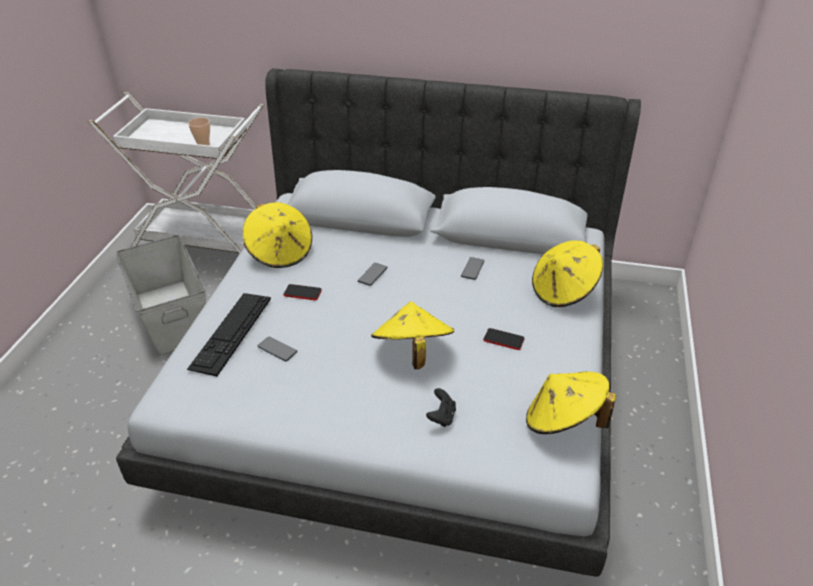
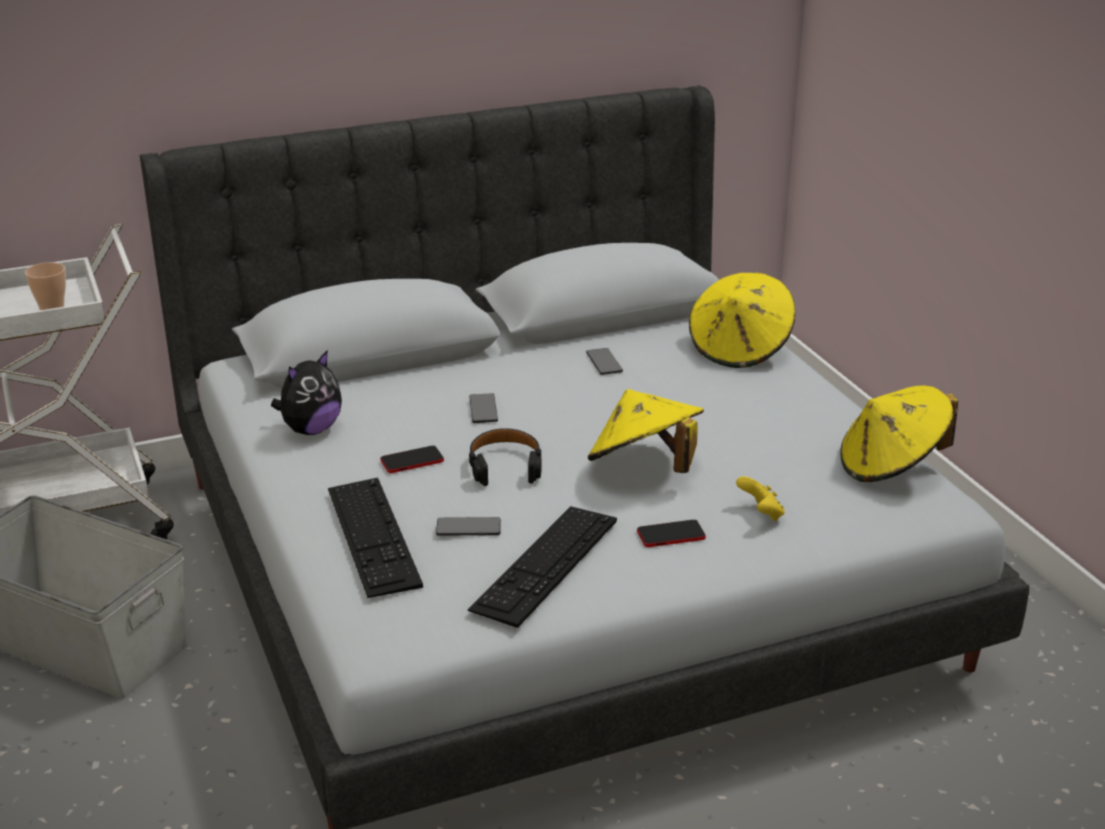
camera: 35 degrees left, 10 degrees down
yellow hat [243,202,312,268] -> plush toy [271,351,342,435]
black game controller [426,388,456,427] -> yellow game controller [736,476,785,521]
phone [483,328,525,350] -> phone moved to [637,520,706,547]
none -> keyboard [468,506,617,628]
none -> black headphones [469,428,542,486]

